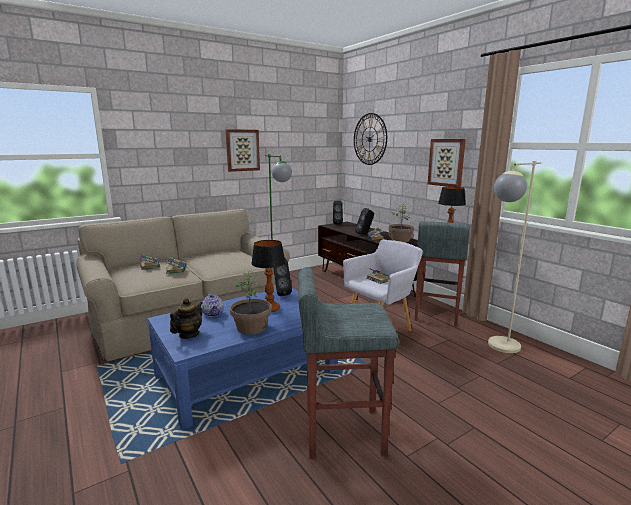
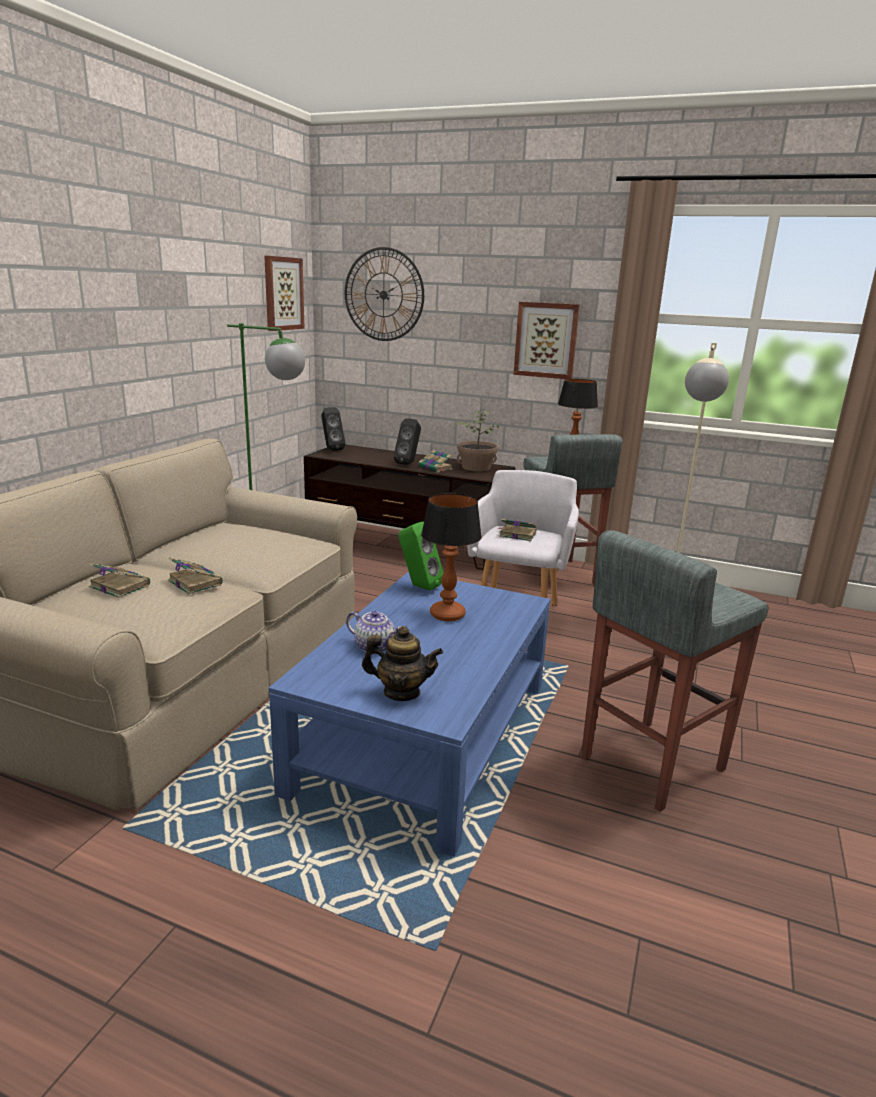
camera: 35 degrees left, 5 degrees up
teapot [170,298,203,339] -> teapot turned 105 degrees clockwise [362,626,443,701]
picture [226,129,260,172] -> picture moved to [264,256,304,331]
potted plant [230,271,272,335] -> none
black speaker [273,257,292,296] -> green speaker [399,522,444,591]

